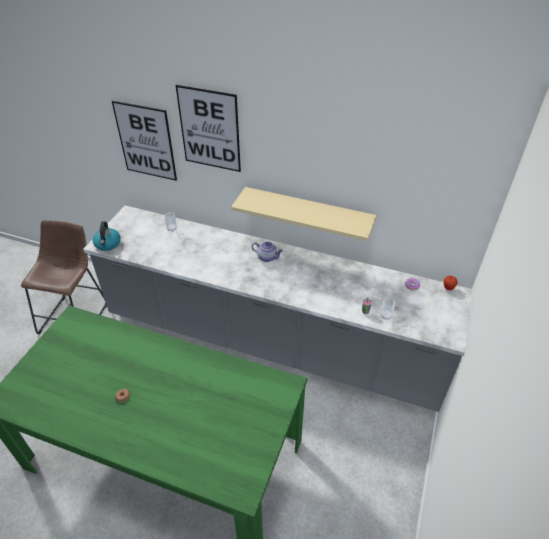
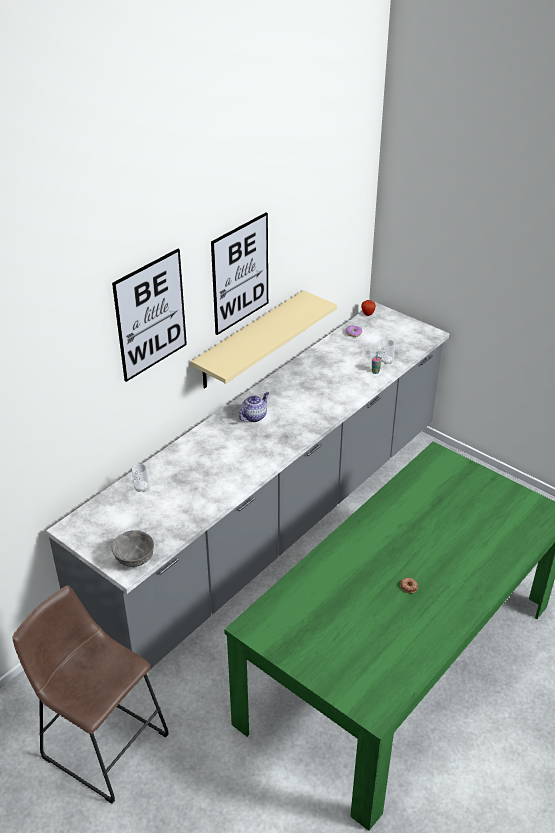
camera: 70 degrees left, 5 degrees down
kettle [93,221,120,251] -> grey bowl [112,530,154,567]
picture [112,101,177,181] -> picture moved to [211,213,268,335]

